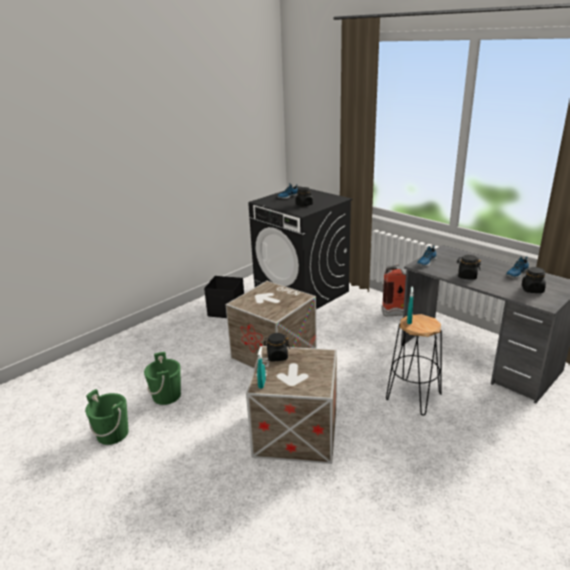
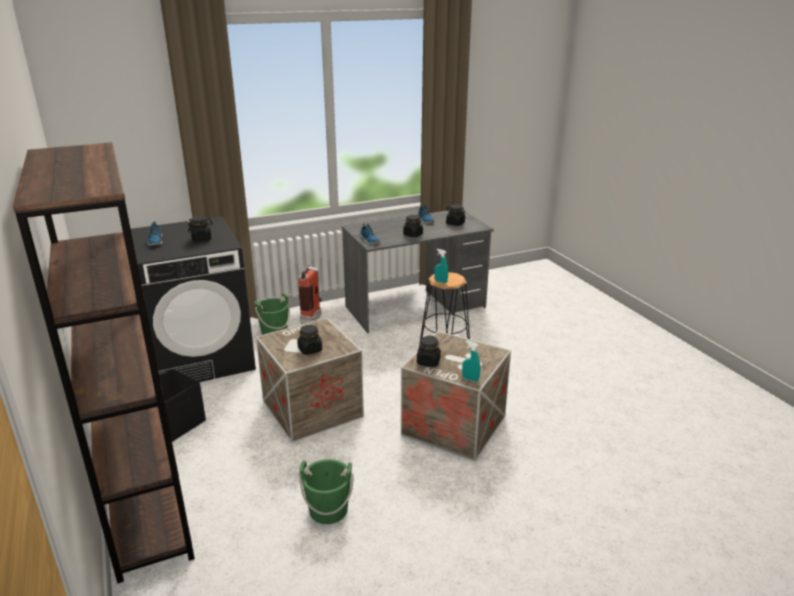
camera: 70 degrees left, 0 degrees up
green bucket [85,389,128,445] -> green bucket moved to [254,293,290,335]
none -> brown bookcase [13,142,195,584]
none -> black jar [297,325,322,355]

